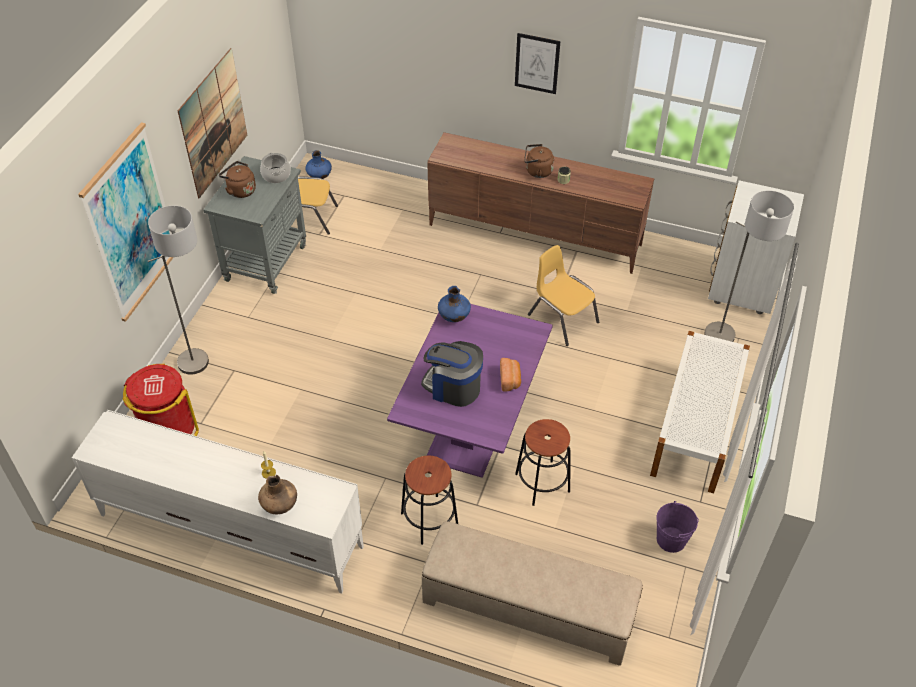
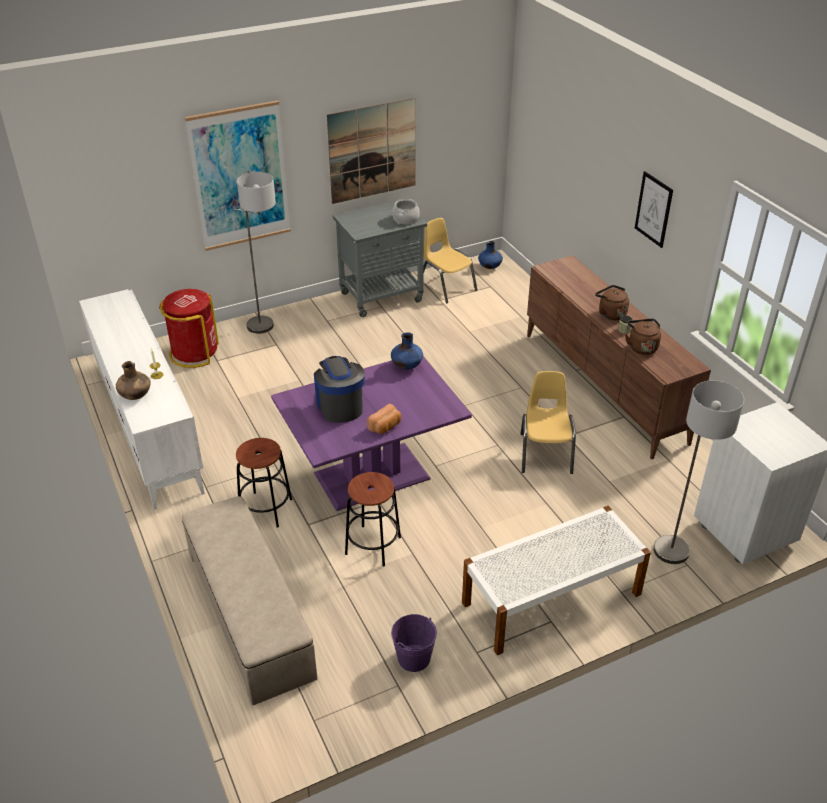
camera: 45 degrees right, 10 degrees down
brown kettle [219,161,256,198] -> brown kettle moved to [625,319,661,355]

